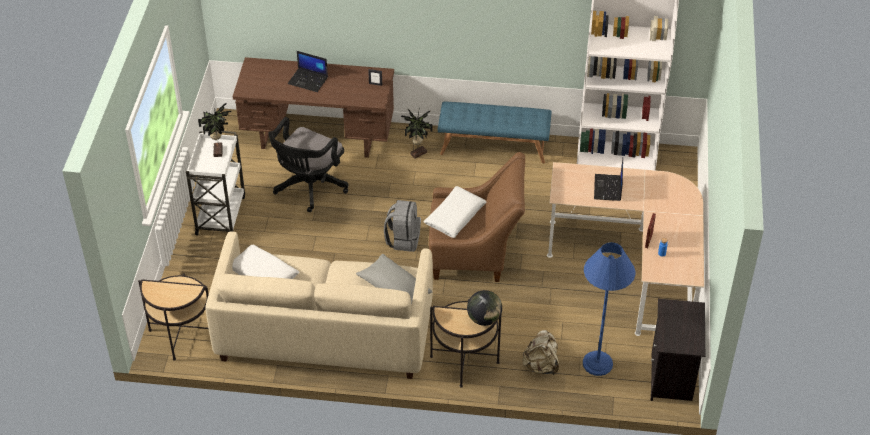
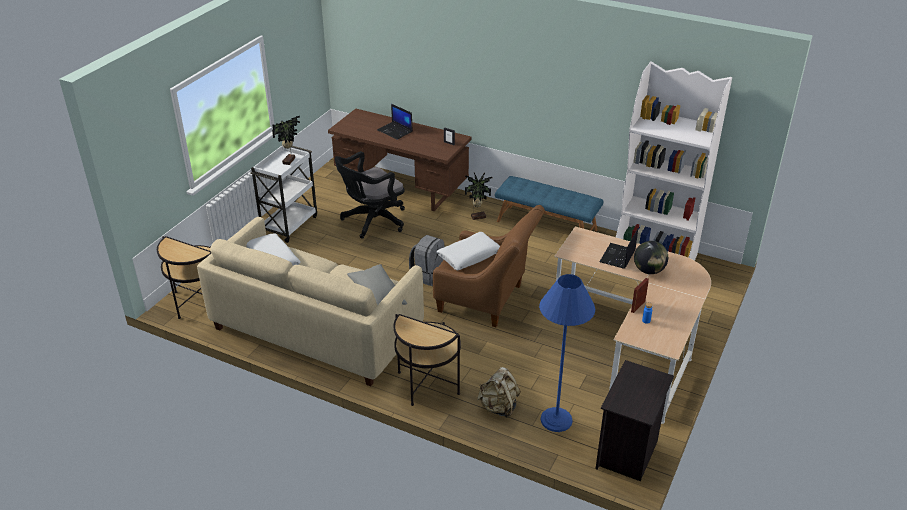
camera: 20 degrees right, 10 degrees down
globe [467,290,502,326] -> globe moved to [634,241,668,274]

